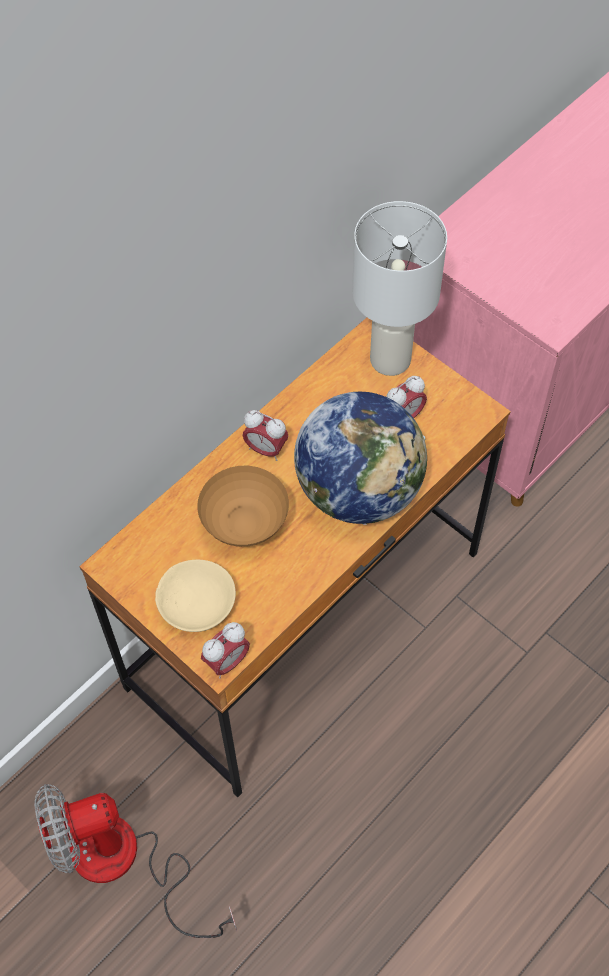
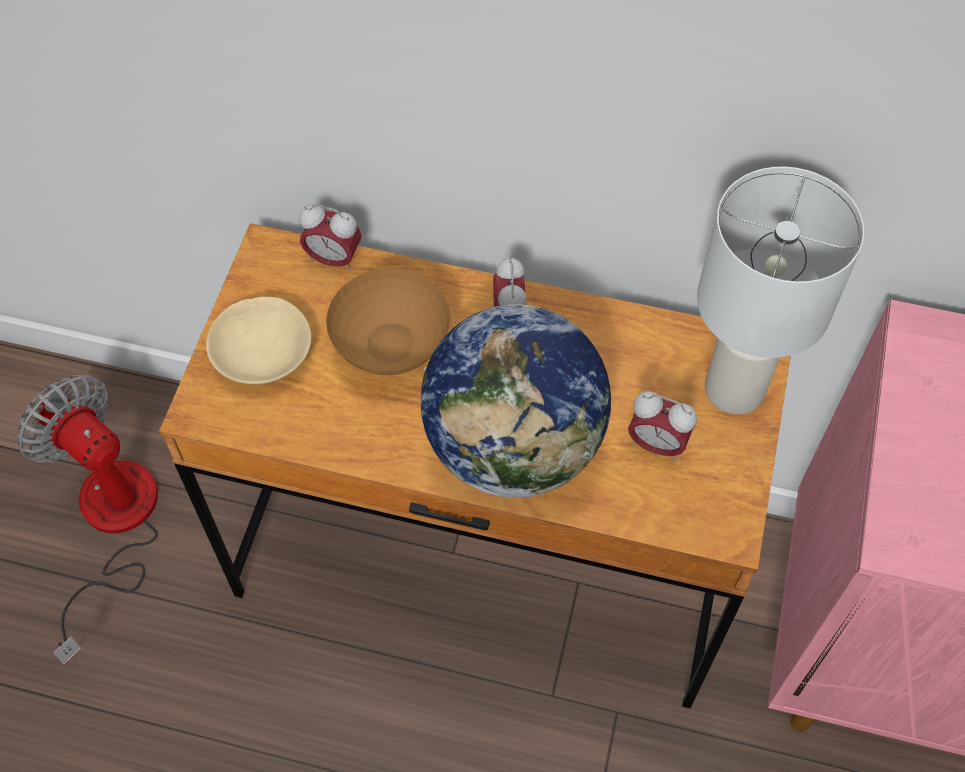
camera: 60 degrees right, 0 degrees up
alarm clock [201,622,250,679] -> alarm clock moved to [299,204,361,272]

